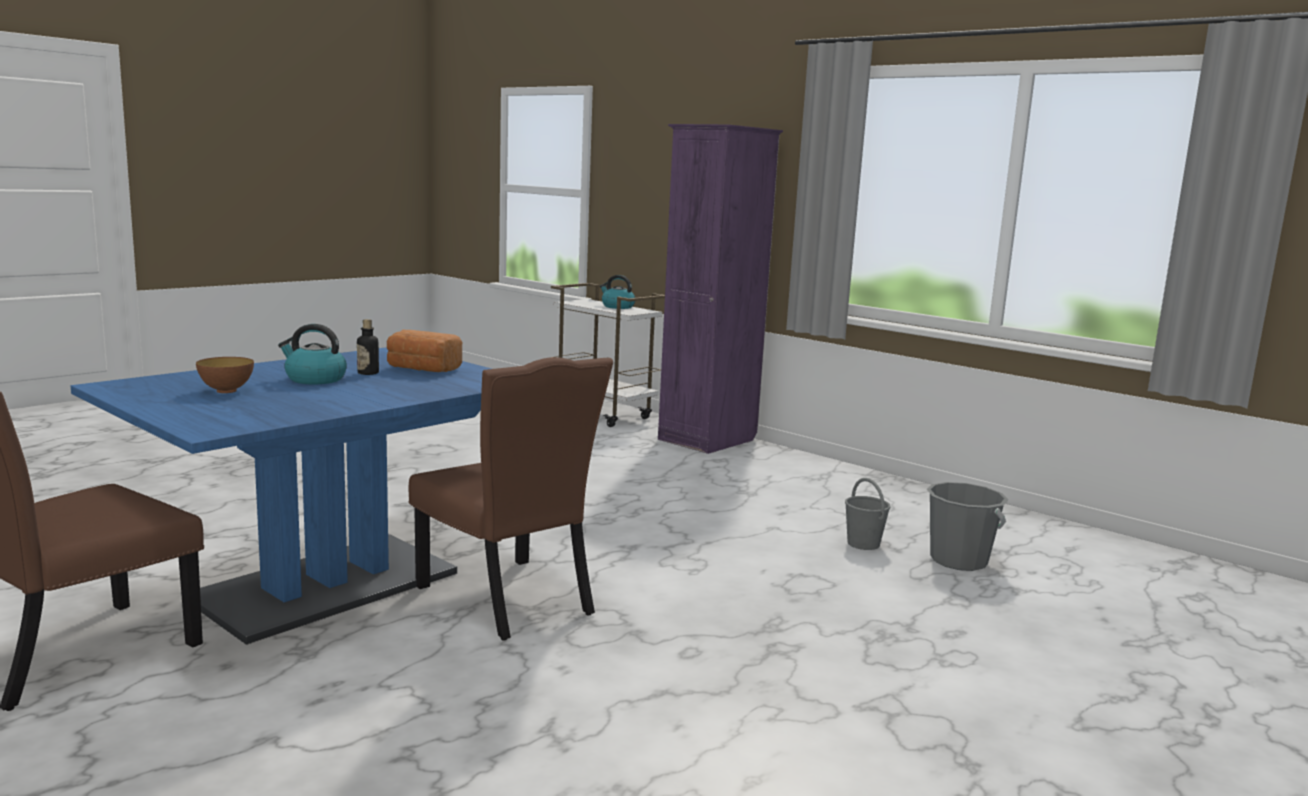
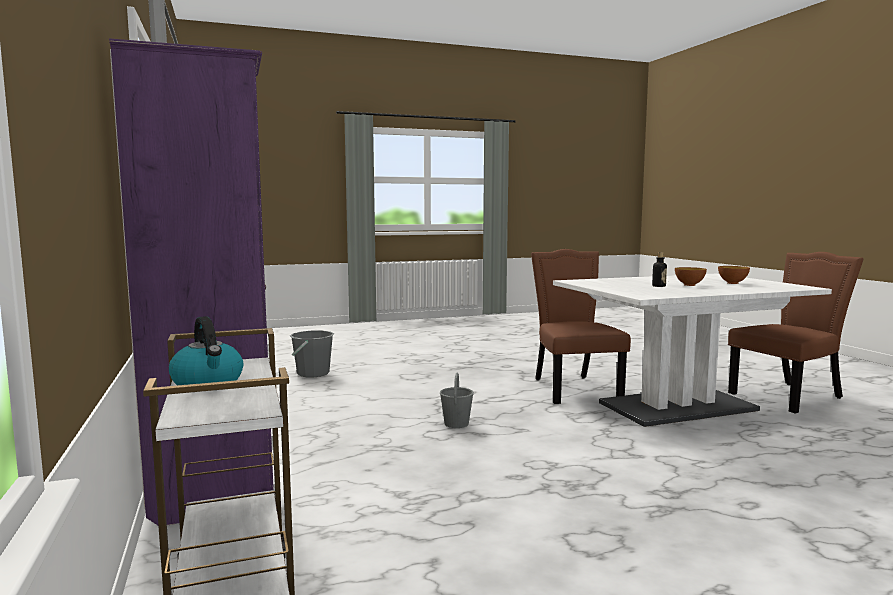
camera: 150 degrees left, 5 degrees down
blue dining table [71,347,492,645] -> white dining table [553,274,832,427]
kettle [278,324,347,384] -> bowl [675,267,707,286]
bread [387,330,462,372] -> none
grey bucket [845,478,891,550] -> grey bucket moved to [440,373,474,428]

